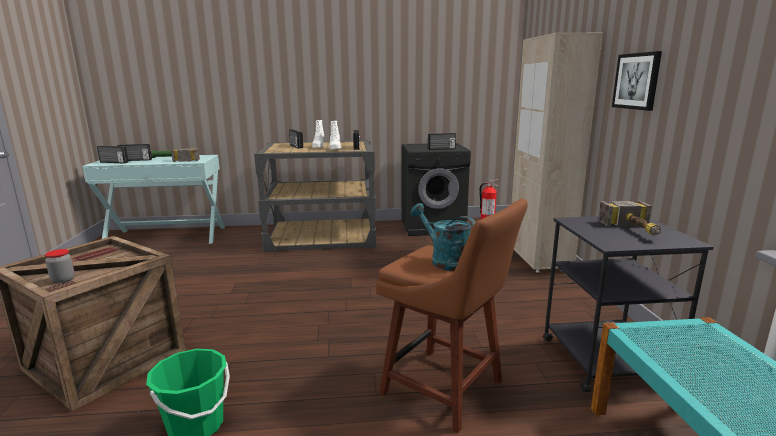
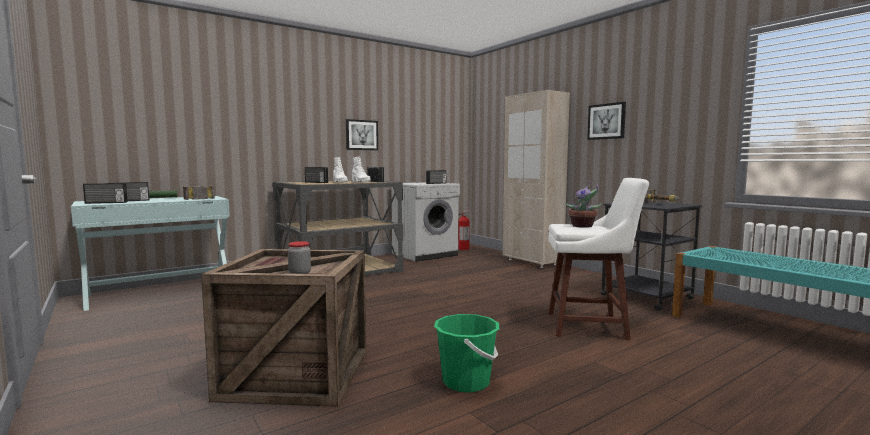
camera: 30 degrees left, 10 degrees down
brown stool [376,199,528,433] -> white stool [548,178,649,340]
black washing machine [401,143,471,236] -> white washing machine [391,182,460,262]
turquoise watering can [411,203,476,271] -> potted plant [564,182,602,228]
none -> picture [346,119,378,150]

